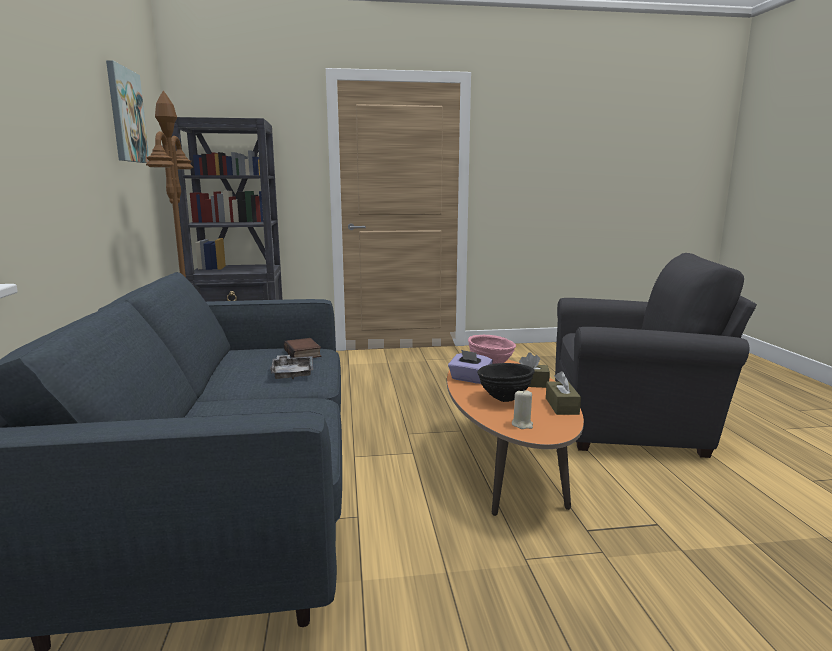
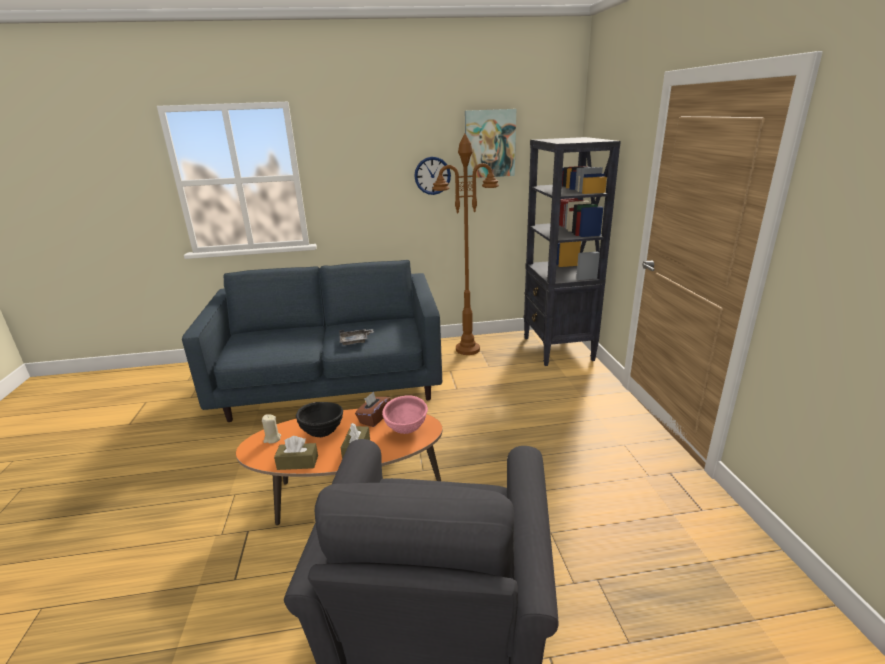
camera: 90 degrees right, 10 degrees up
book [284,338,321,358] -> none
purple tissue box [448,350,493,384] -> brown tissue box [355,392,391,427]
none -> wall clock [414,157,451,195]

